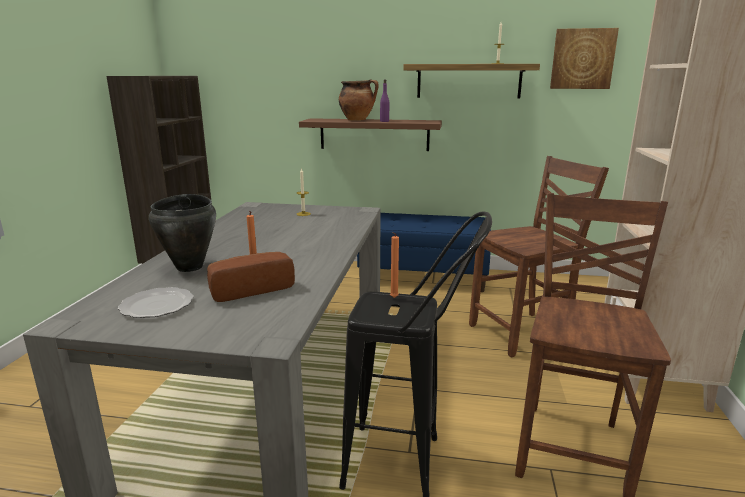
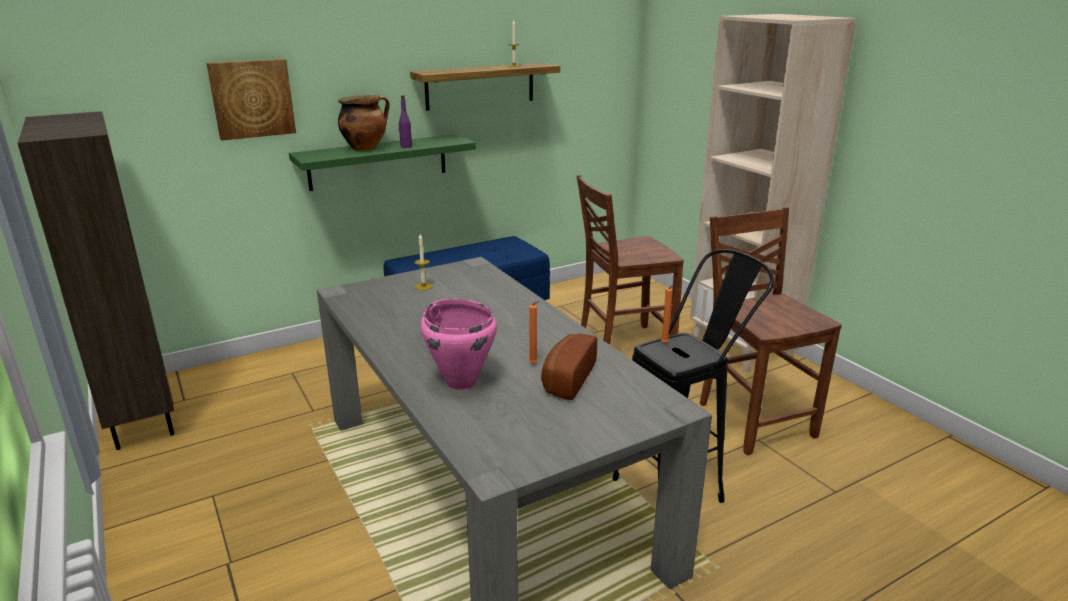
camera: 40 degrees left, 5 degrees up
plate [118,287,194,318] -> none
black cooking pot [149,194,216,272] -> pink cooking pot [421,299,497,390]
brown shelf [299,118,442,151] -> green shelf [289,134,476,191]
brown chair [469,156,609,358] -> brown chair turned 135 degrees counterclockwise [576,175,684,345]
picture [550,28,619,89] -> picture moved to [207,59,296,141]

